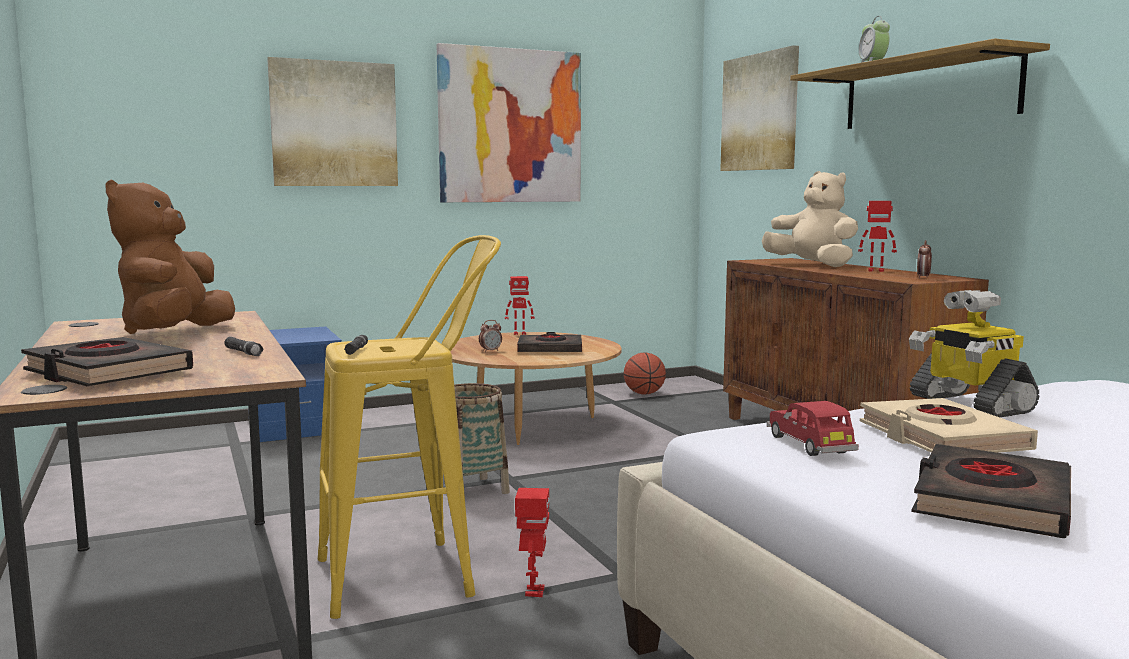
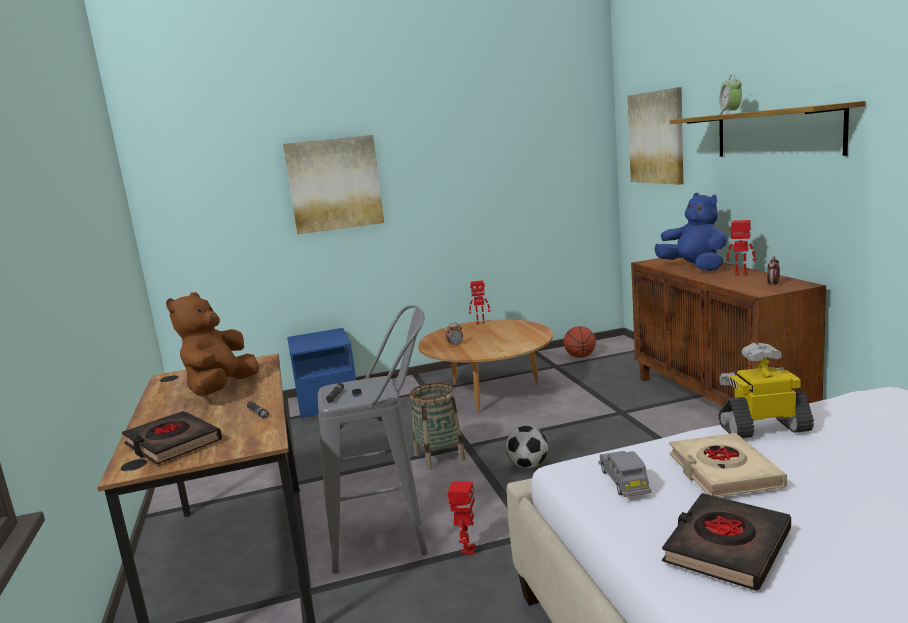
camera: 10 degrees right, 5 degrees up
yellow stool [318,235,501,619] -> grey stool [318,305,428,574]
picture [436,43,581,202] -> none
black book [517,332,582,352] -> none
beige plush toy [762,171,858,267] -> blue plush toy [655,193,727,271]
red toy car [767,401,859,456] -> grey toy car [598,451,651,497]
toy robot [909,290,1039,417] -> toy robot turned 105 degrees clockwise [718,343,814,438]
none -> football [506,426,548,468]

